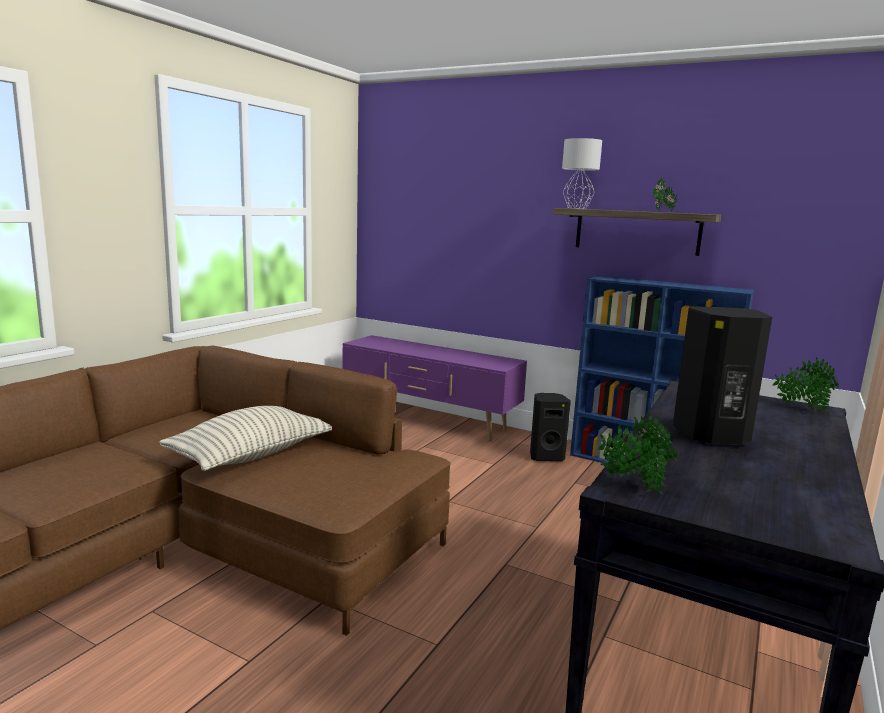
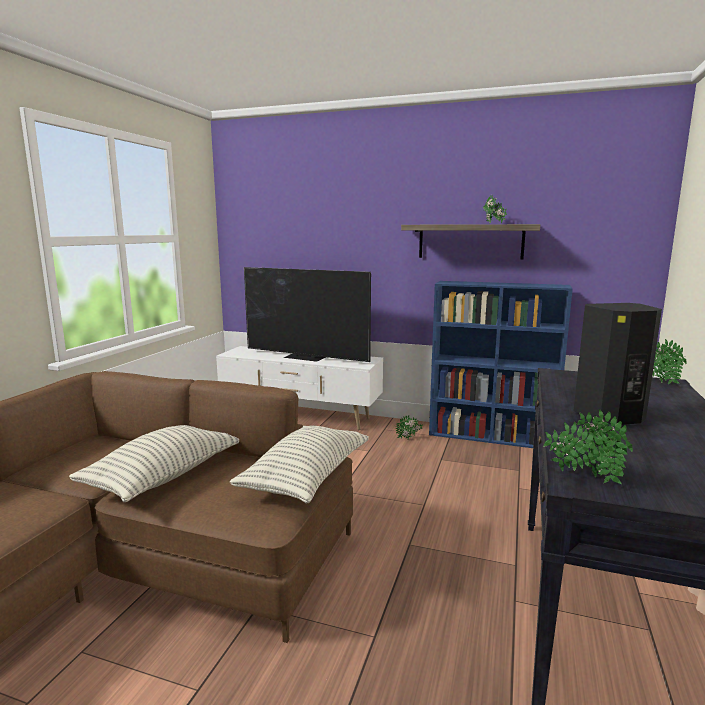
camera: 10 degrees left, 0 degrees up
purple tv stand [343,335,527,441] -> white tv stand [216,346,383,430]
black speaker [530,393,571,461] -> potted plant [395,415,423,440]
grey table lamp [562,138,602,209] -> none
none -> pillow [230,426,369,504]
none -> television [244,267,371,362]

